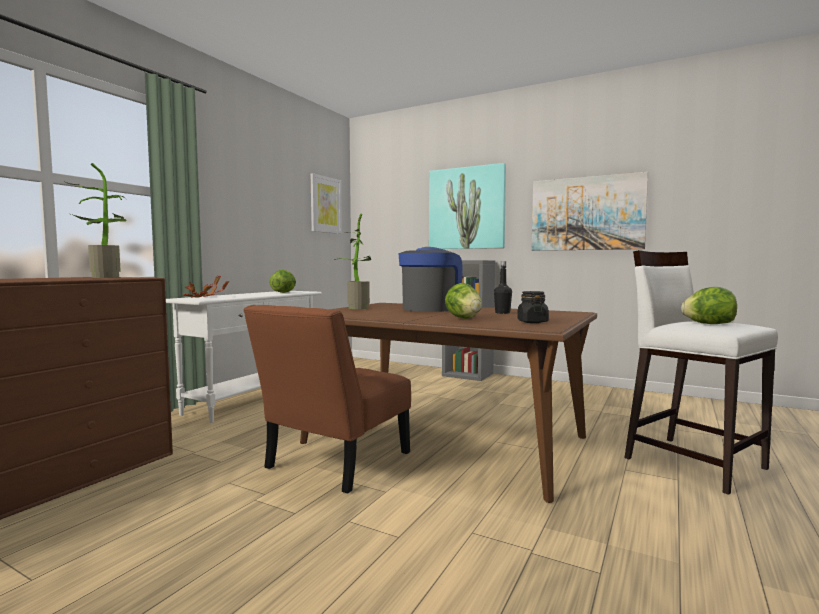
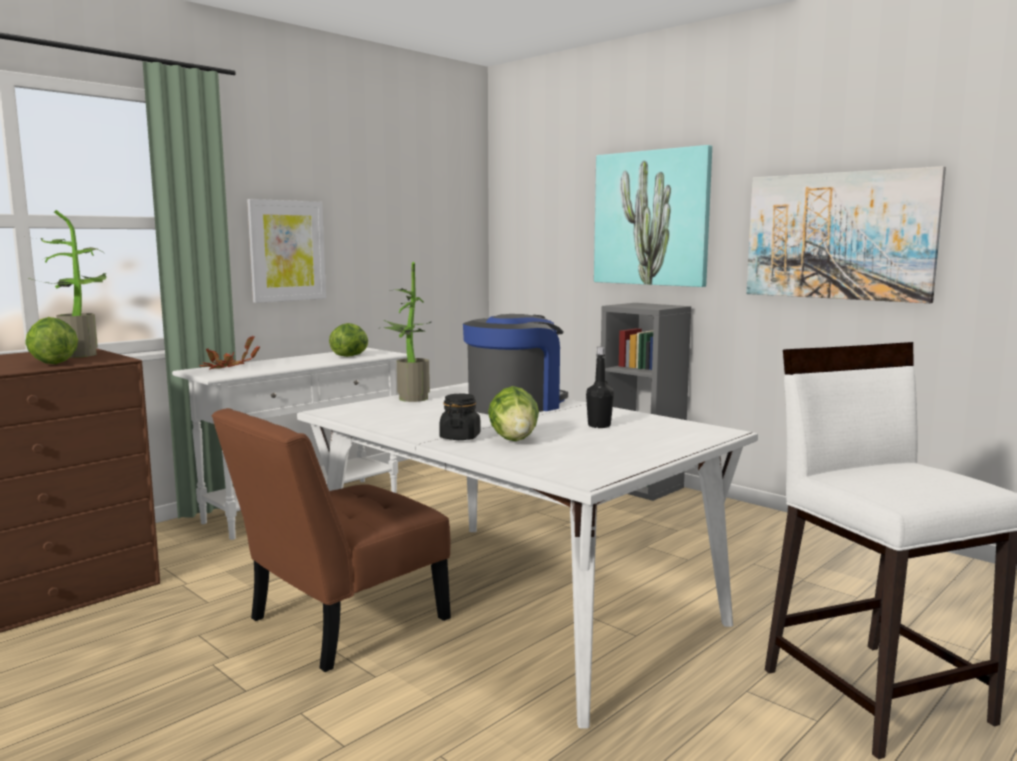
camera: 15 degrees right, 5 degrees up
brown dining table [300,303,597,503] -> white dining table [297,383,758,729]
picture [311,173,342,234] -> picture moved to [247,199,326,303]
black jar [517,291,549,323] -> black jar moved to [439,394,481,440]
lettuce [681,287,737,324] -> lettuce moved to [25,317,78,364]

